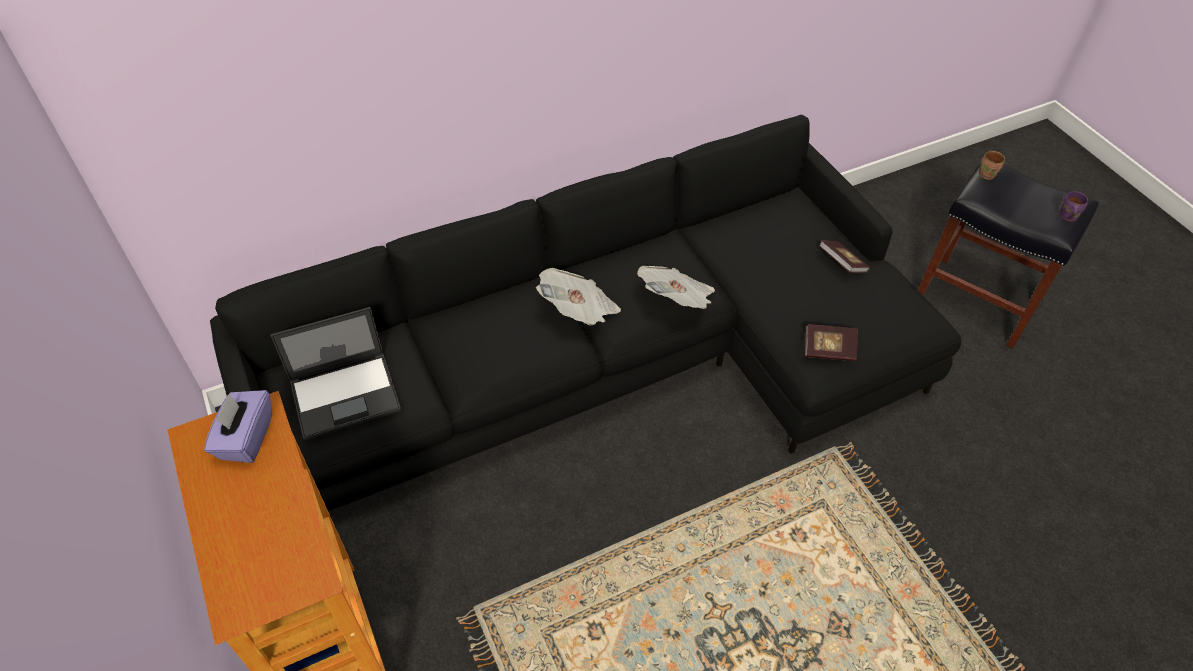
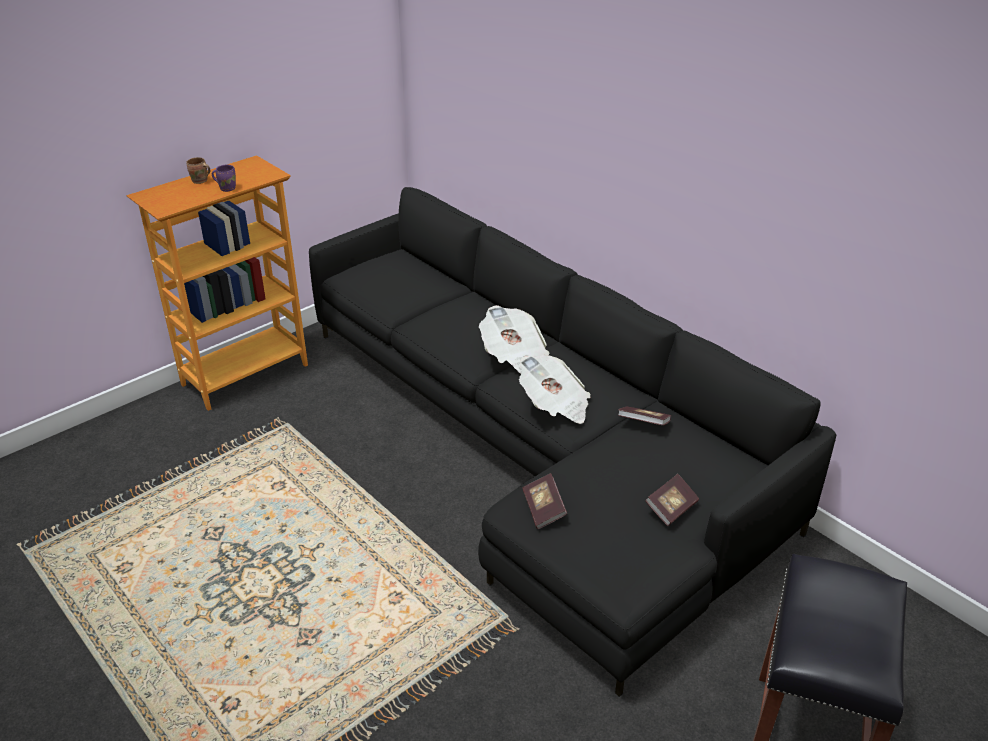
camera: 75 degrees right, 15 degrees down
purple tissue box [204,390,272,463] -> none
laptop [271,307,401,440] -> none
brown mug [979,151,1005,180] -> brown mug moved to [186,157,210,184]
purple mug [1059,191,1088,222] -> purple mug moved to [212,164,236,192]
none -> book [618,407,671,426]

